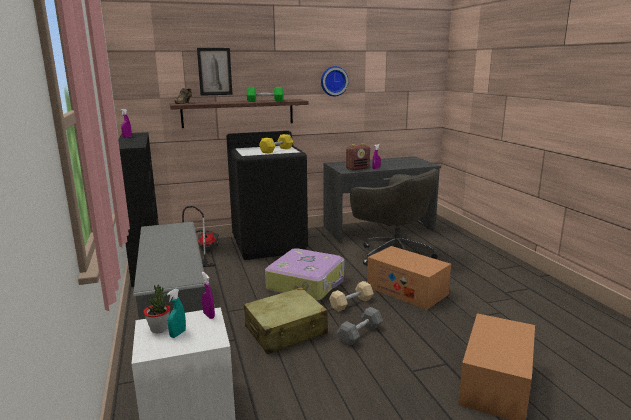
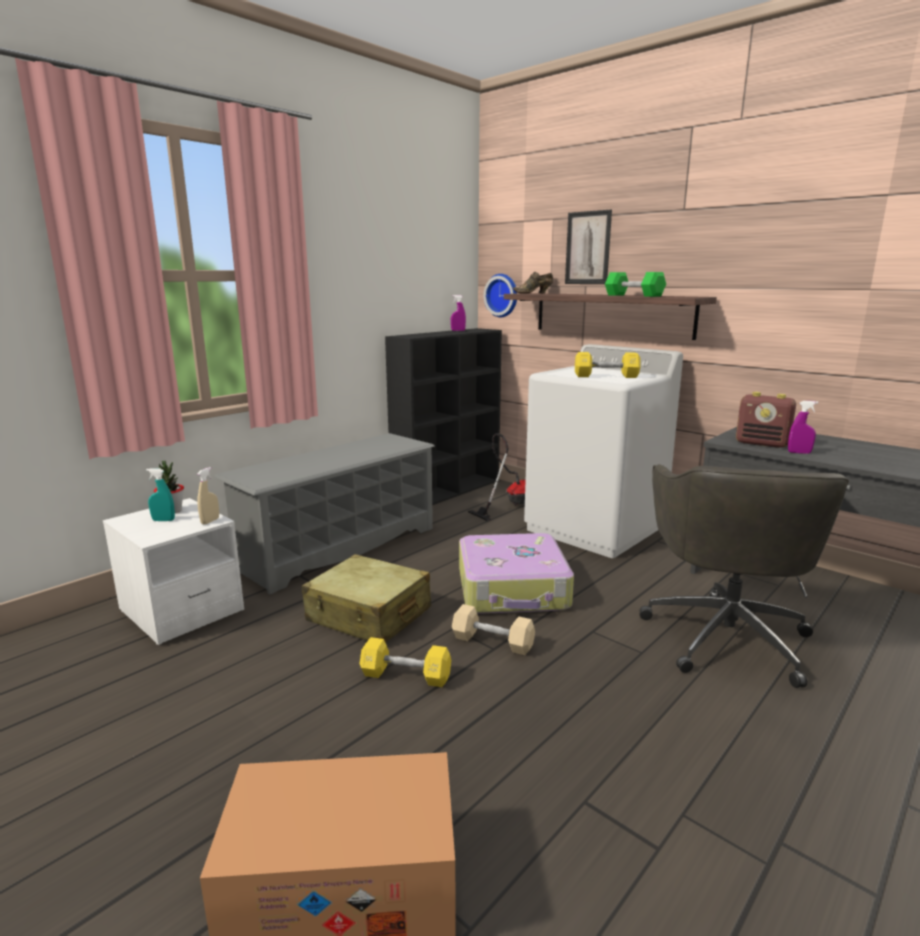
camera: 60 degrees right, 0 degrees up
purple spray bottle [201,272,215,319] -> beige spray bottle [197,467,219,525]
black washing machine [226,131,308,260] -> white washing machine [524,344,683,558]
wall clock [321,66,349,96] -> wall clock moved to [483,274,517,317]
grey dumbbell [337,307,383,346] -> yellow dumbbell [359,637,451,687]
cardboard box [367,246,451,310] -> none

